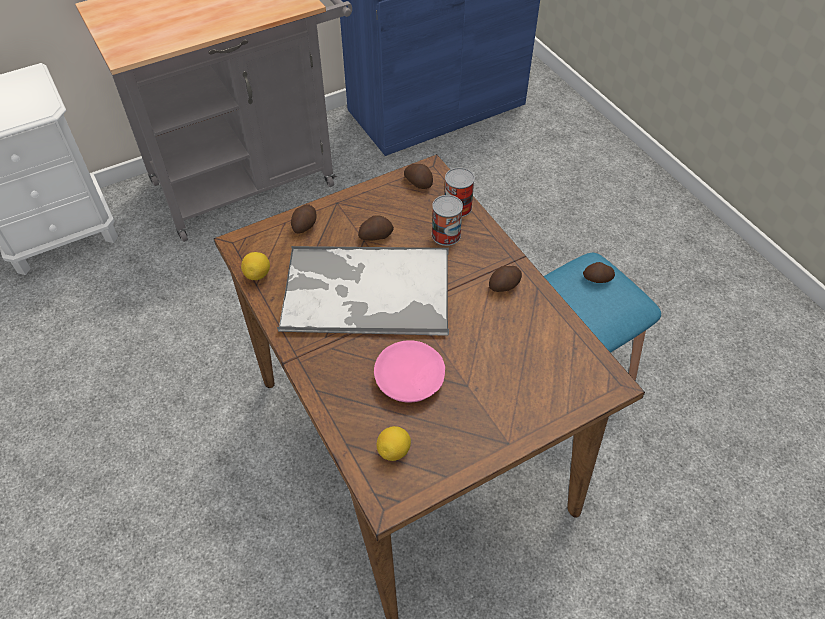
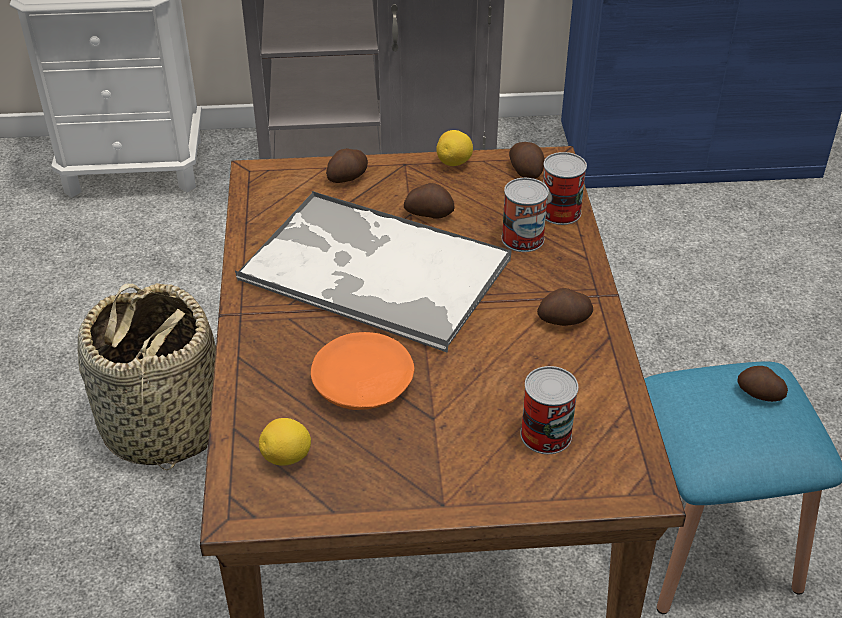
camera: 25 degrees right, 10 degrees down
lemon [241,252,270,280] -> lemon moved to [436,130,473,166]
pink plate [374,340,445,403] -> orange plate [311,332,414,410]
none -> basket [78,283,216,470]
none -> can [520,366,578,454]

